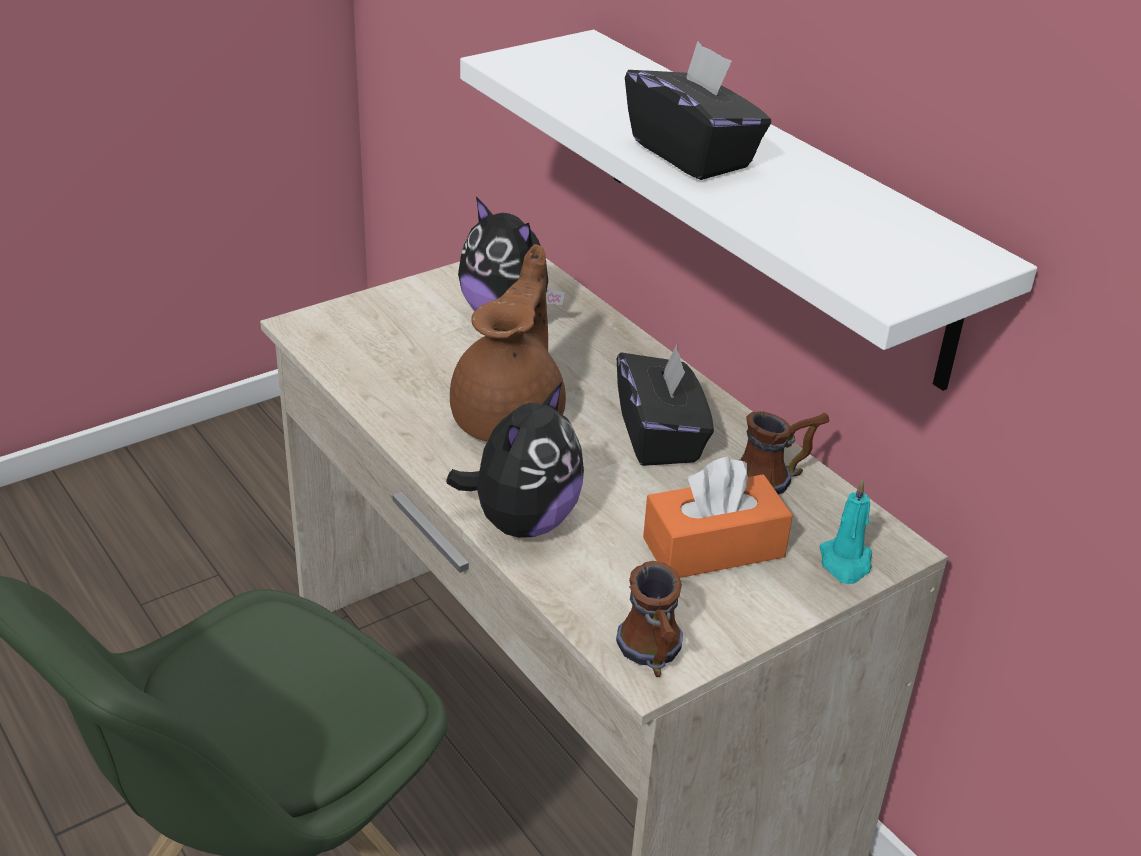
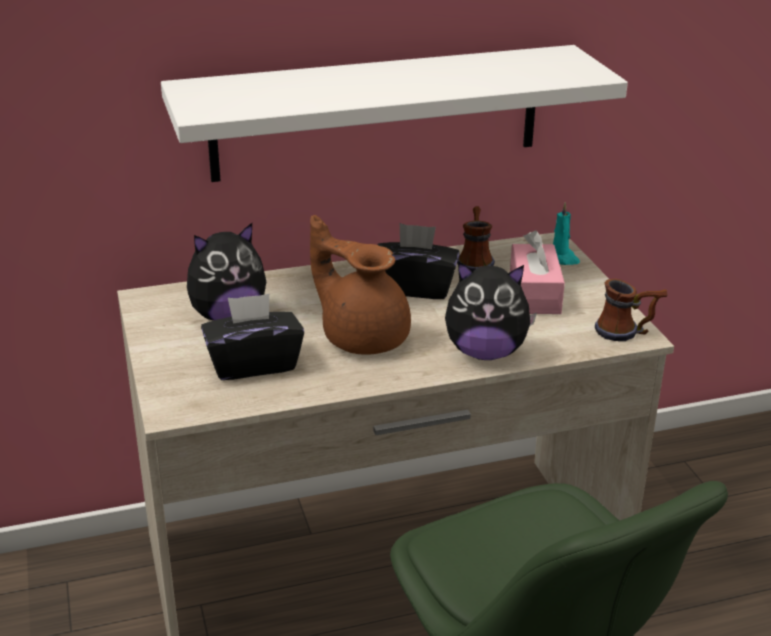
camera: 70 degrees left, 5 degrees down
plush toy [446,382,584,538] -> plush toy turned 135 degrees clockwise [445,262,537,360]
black tissue box [625,41,771,180] -> black tissue box moved to [201,294,304,380]
orange tissue box [643,456,793,578] -> pink tissue box [510,230,565,314]

